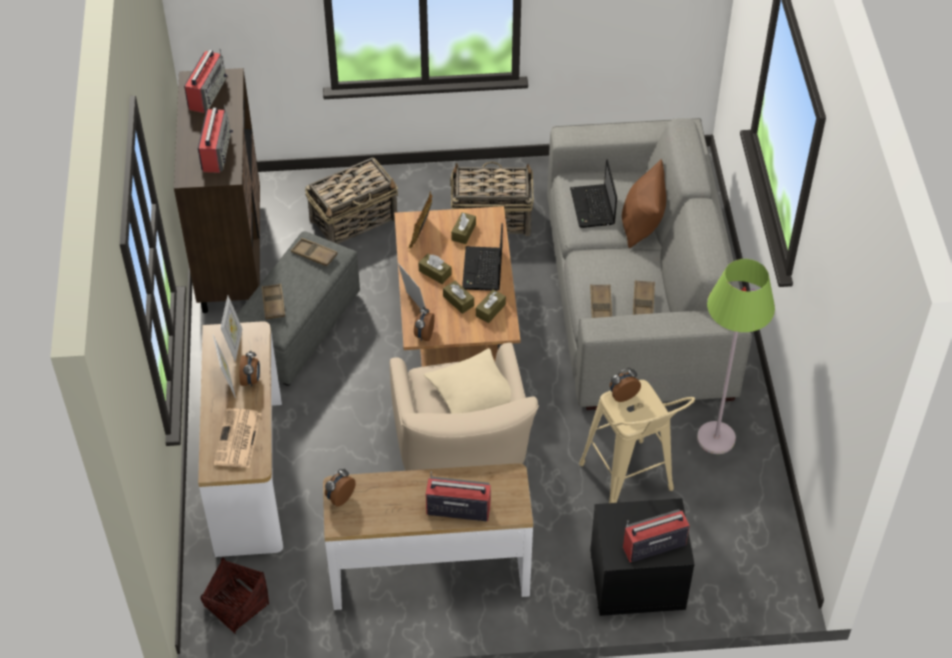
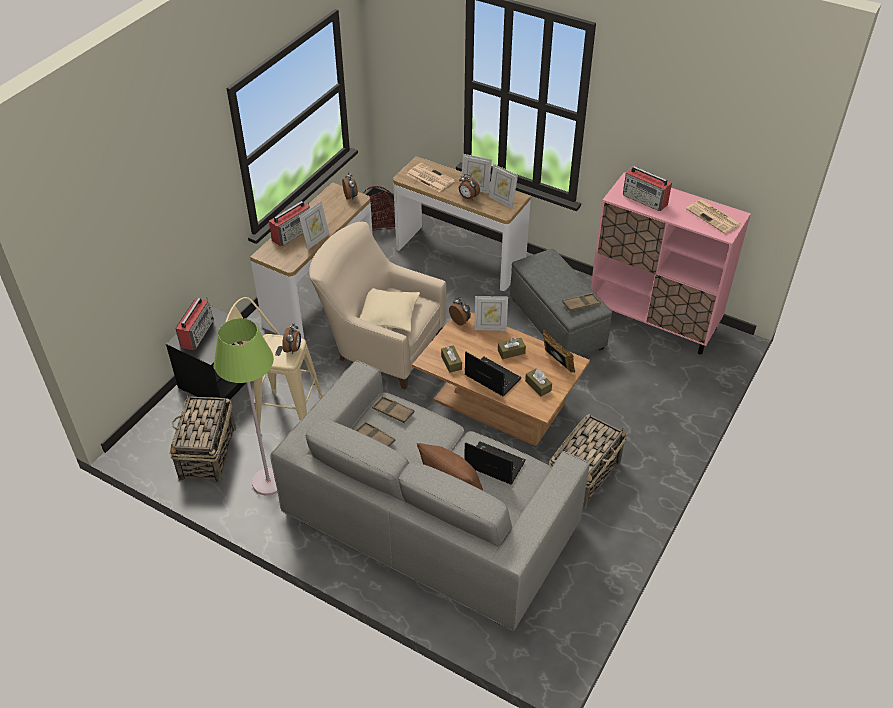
camera: 125 degrees right, 5 degrees down
brown cabinet [174,68,260,313] -> pink cabinet [591,172,751,355]
radio [184,49,227,113] -> newspaper [686,199,741,234]
brown tray [262,283,285,319] -> none
basket [305,158,398,244] -> basket moved to [170,394,236,482]
brown tissue box [443,281,474,314] -> none
none -> picture frame [299,201,329,249]

